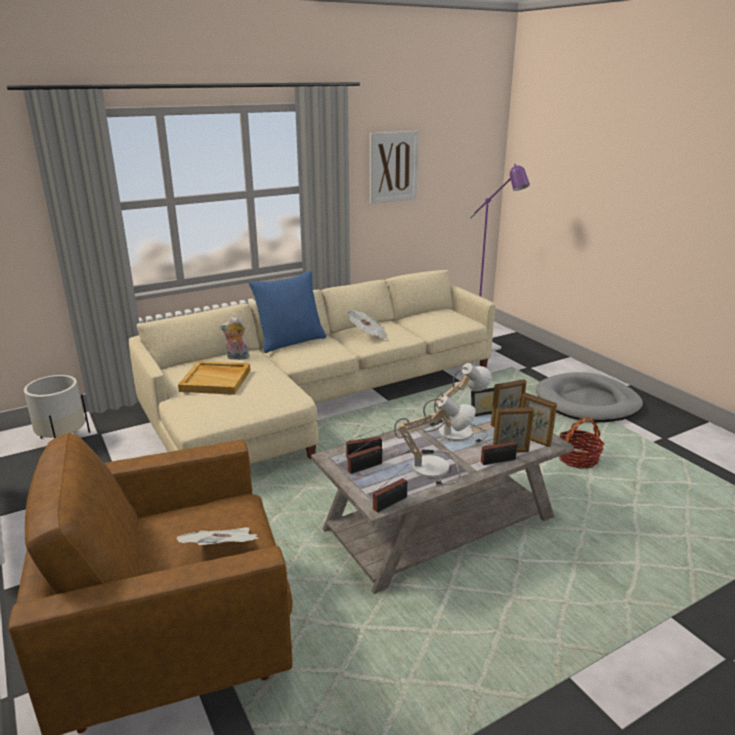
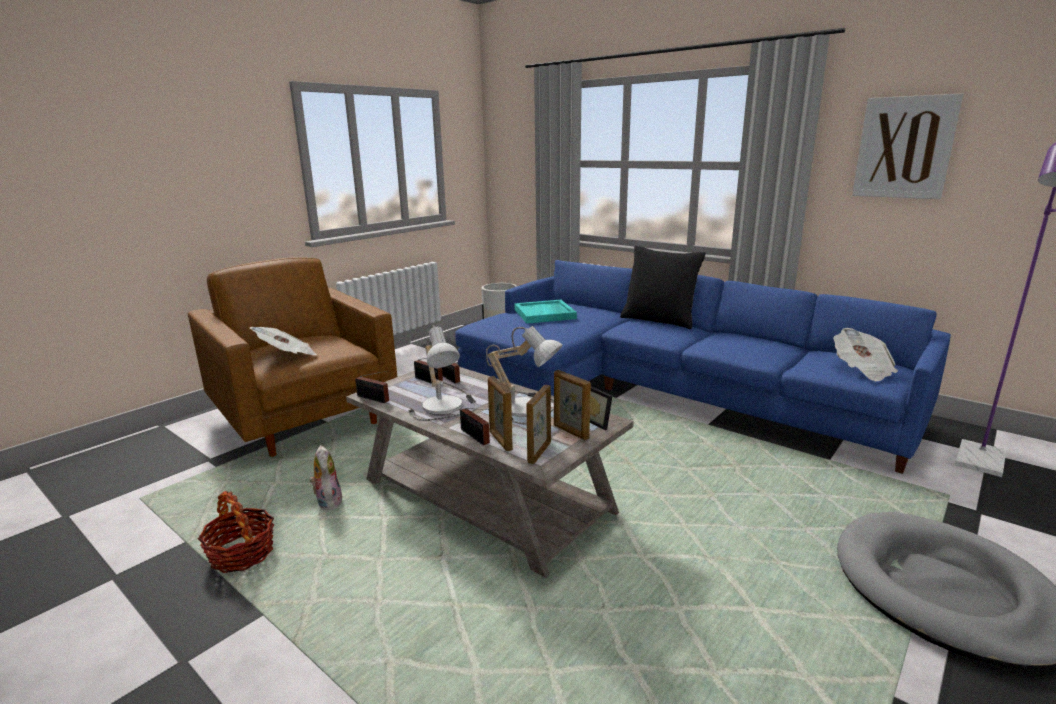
camera: 70 degrees right, 5 degrees down
beige sofa [129,270,496,464] -> blue sofa [455,260,951,474]
beige tray [178,361,251,395] -> turquoise tray [514,300,577,324]
plush toy [220,317,250,360] -> plush toy moved to [309,445,342,510]
blue pillow [249,271,326,353] -> black pillow [620,246,706,329]
newspaper [346,310,388,339] -> newspaper moved to [833,328,898,381]
basket [559,417,604,469] -> basket moved to [198,491,274,573]

